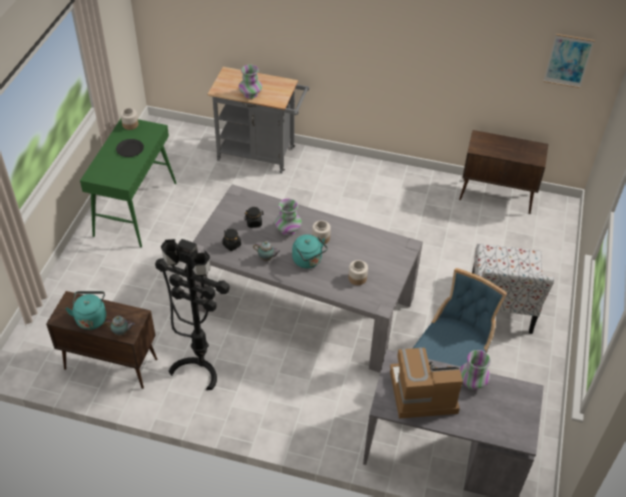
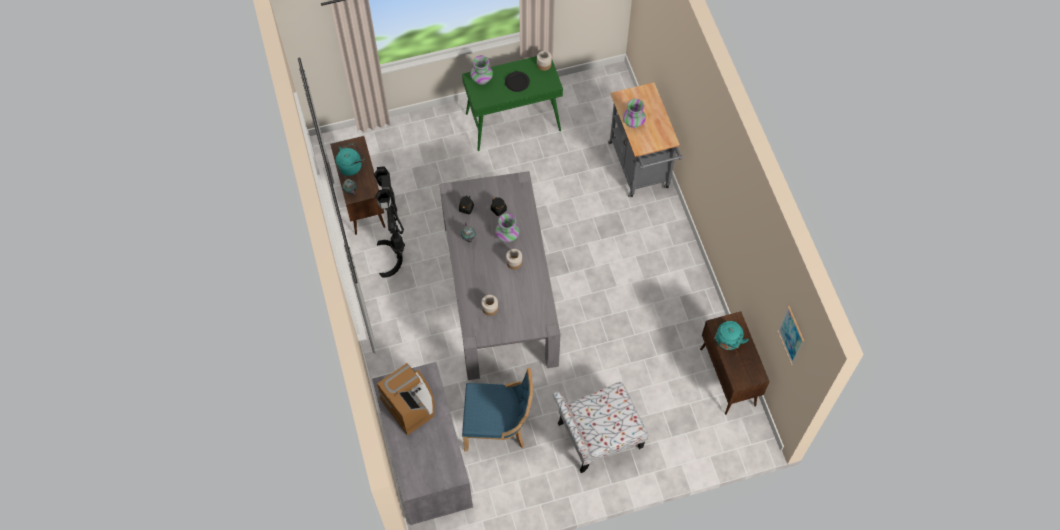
camera: 60 degrees right, 15 degrees up
turquoise kettle [292,234,328,268] -> turquoise kettle moved to [714,321,749,350]
vase [460,350,491,390] -> vase moved to [470,55,493,85]

